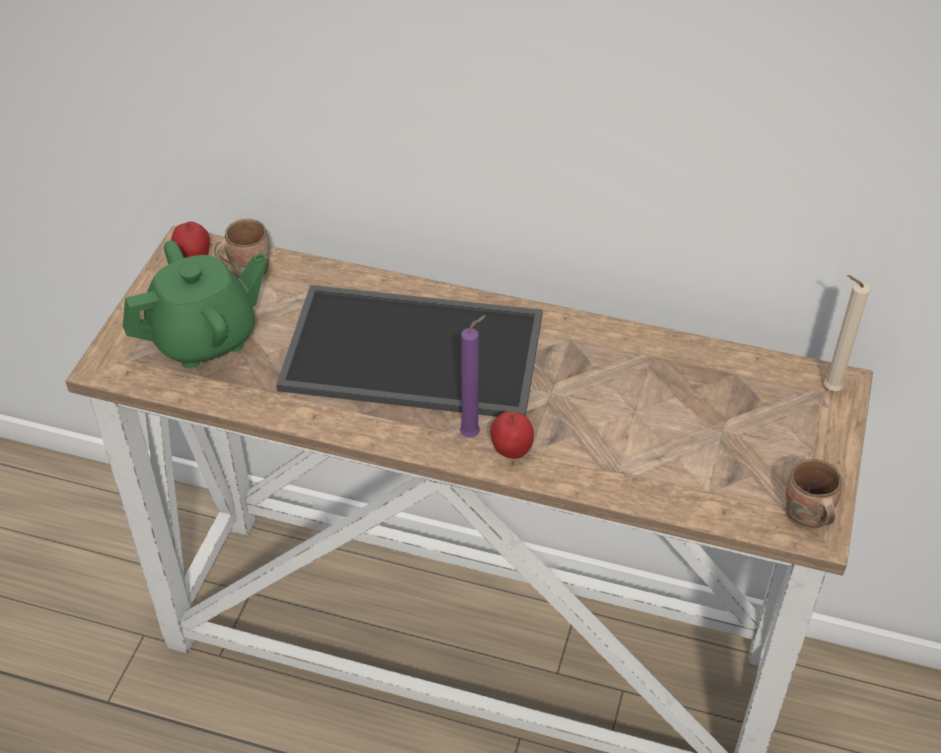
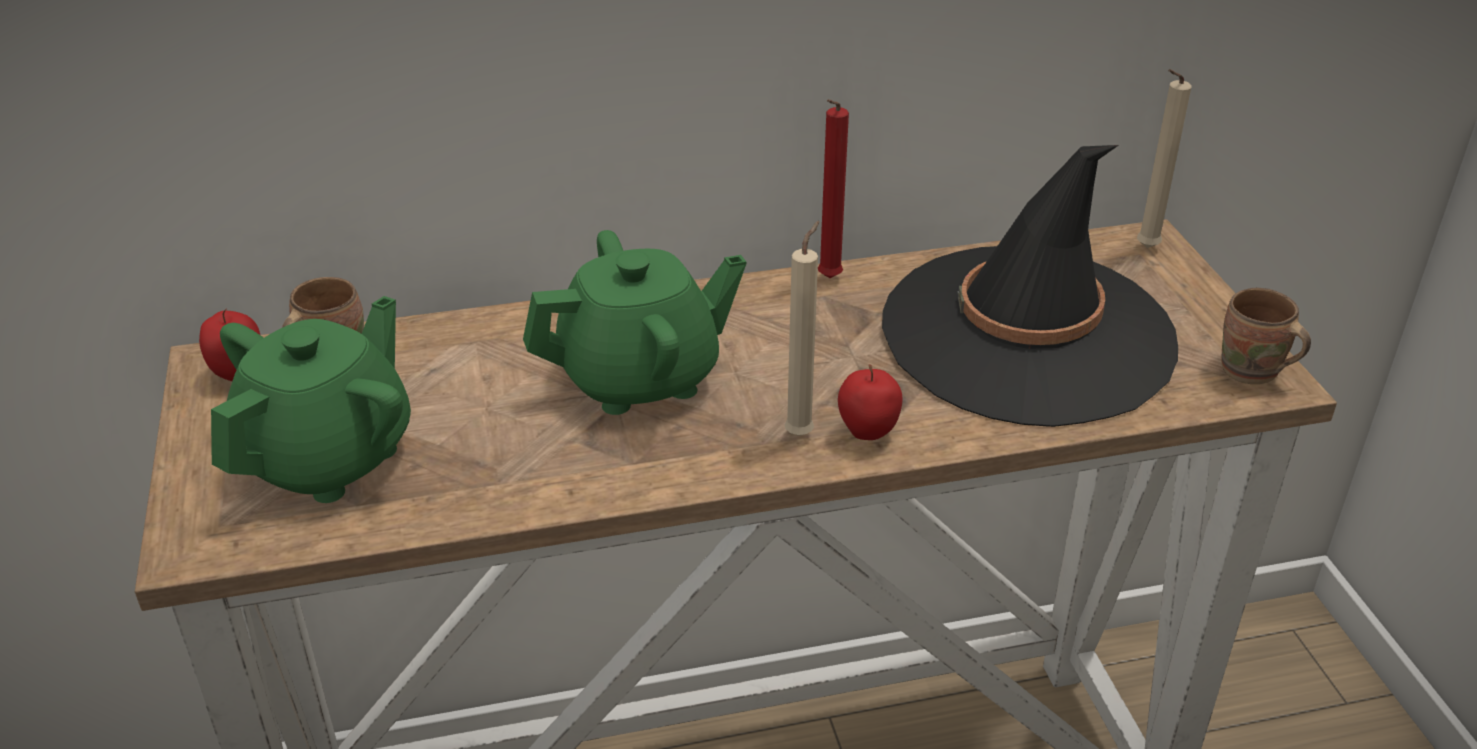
camera: 30 degrees left, 10 degrees down
tray [276,285,543,417] -> green teapot [523,230,746,415]
purple candle [460,315,486,437] -> beige candle [784,221,820,436]
none -> red candle [818,99,849,278]
none -> black hat [882,145,1178,427]

